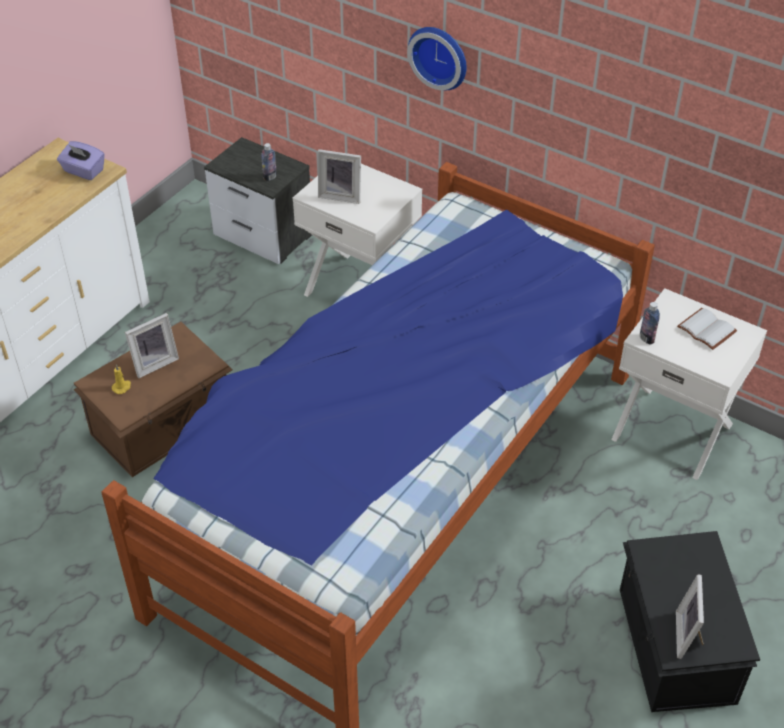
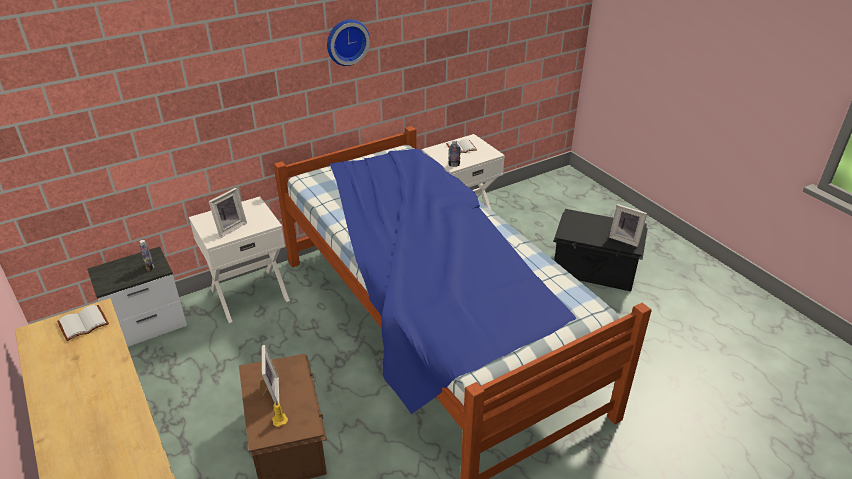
camera: 65 degrees left, 10 degrees down
purple tissue box [57,141,105,180] -> white book [57,305,109,341]
wall clock [408,27,467,90] -> wall clock moved to [327,19,370,66]

